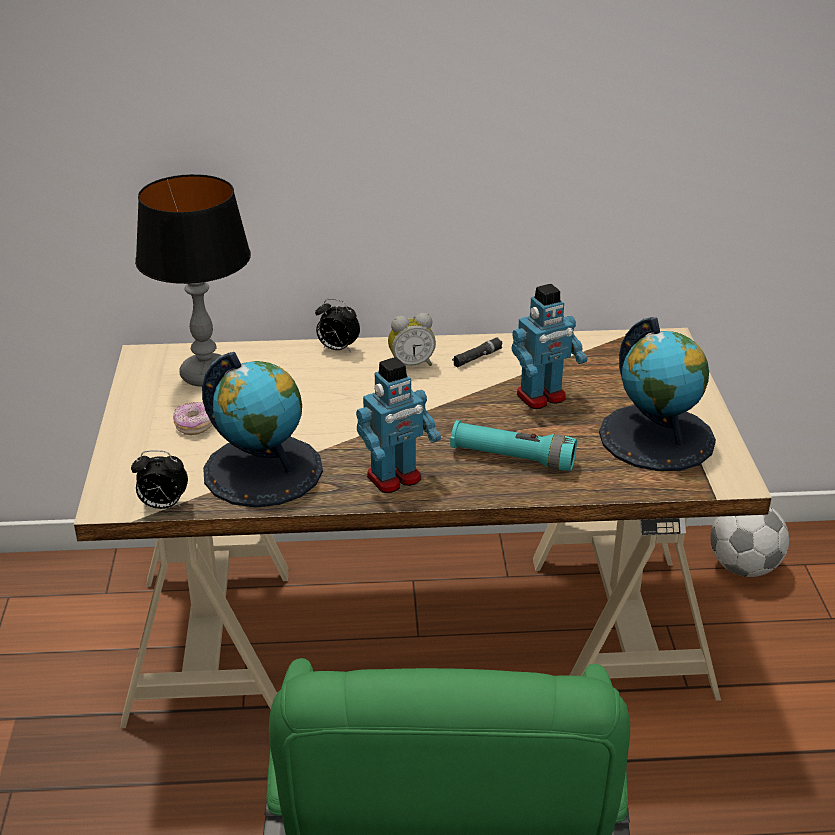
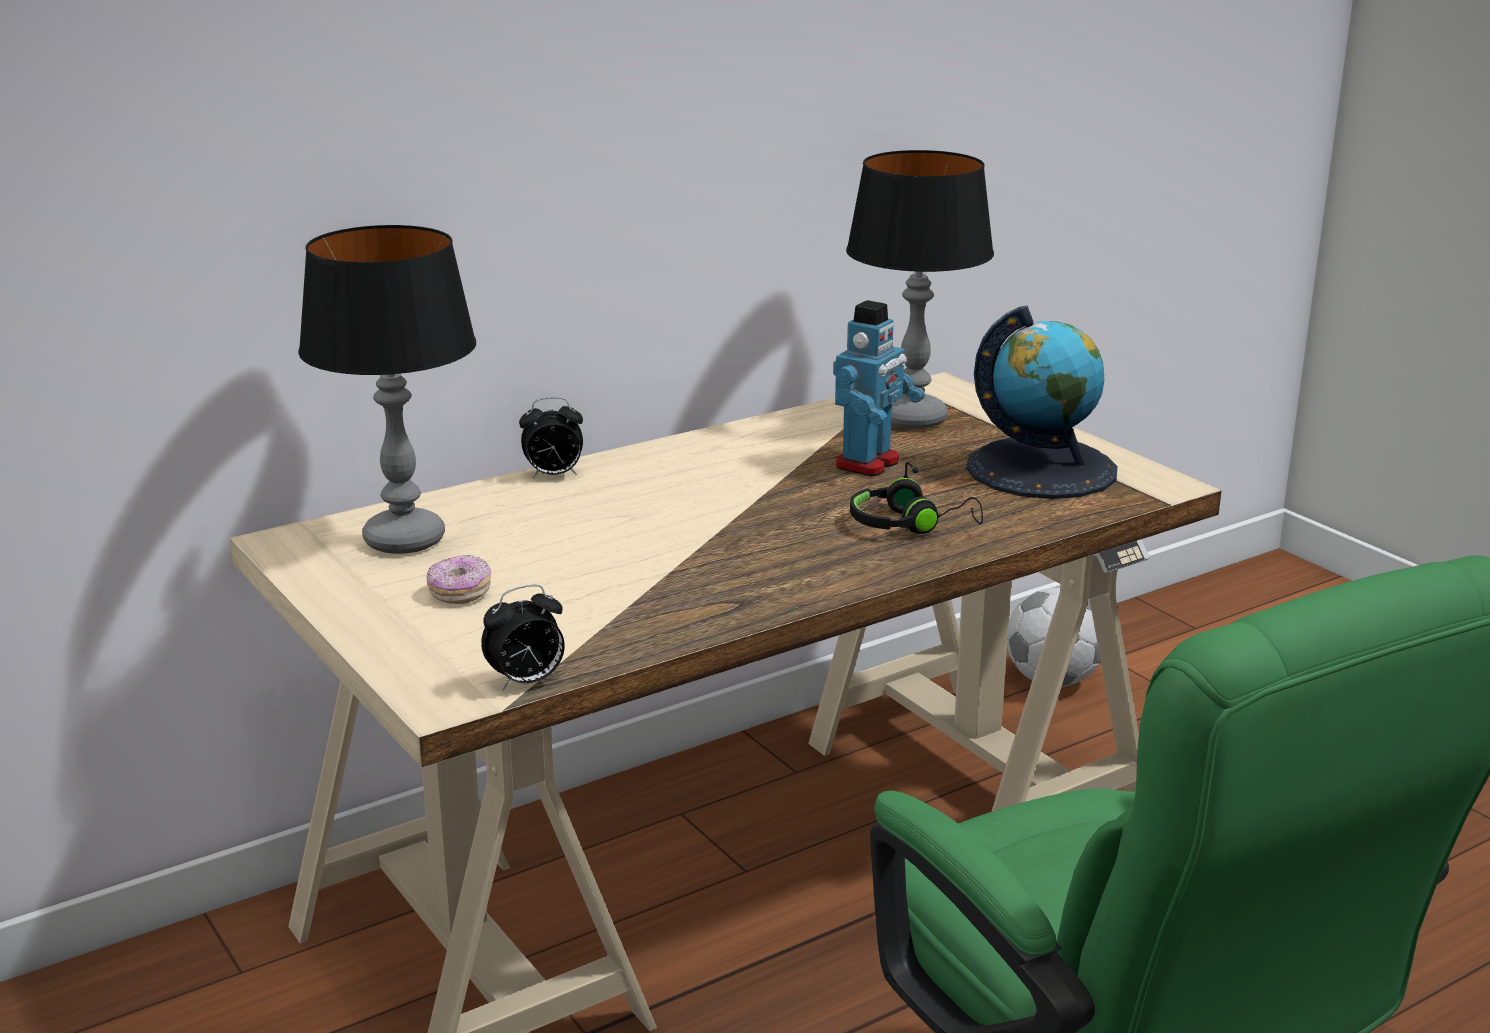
camera: 30 degrees left, 10 degrees down
globe [202,352,323,508] -> none
toy robot [356,357,441,493] -> none
alarm clock [388,313,436,366] -> none
turquoise flashlight [450,420,577,471] -> black headphones [850,462,983,534]
black flashlight [452,337,502,367] -> none
none -> table lamp [846,150,994,429]

